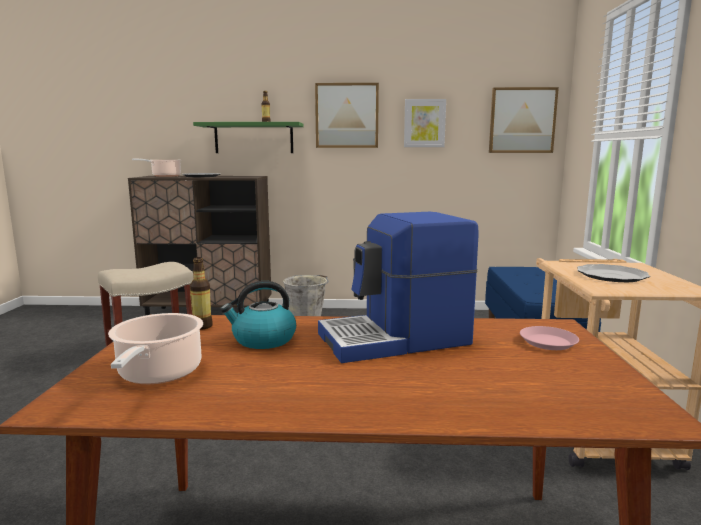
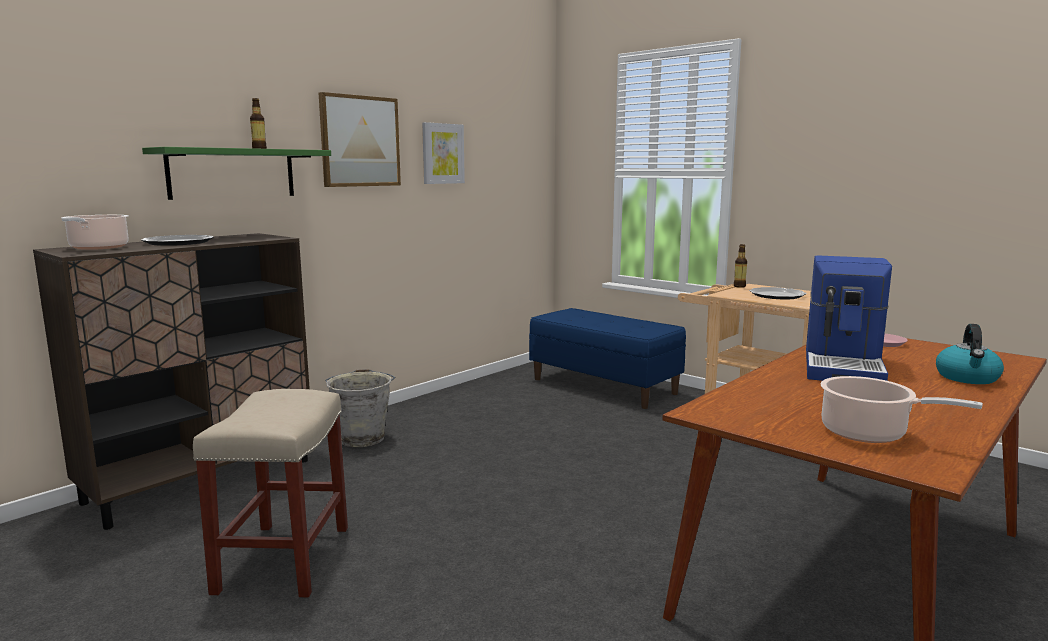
camera: 50 degrees left, 0 degrees up
bottle [190,257,213,330] -> bottle moved to [734,244,747,288]
kettle [221,281,296,349] -> kettle moved to [936,324,1004,384]
picture [489,87,559,153] -> none

